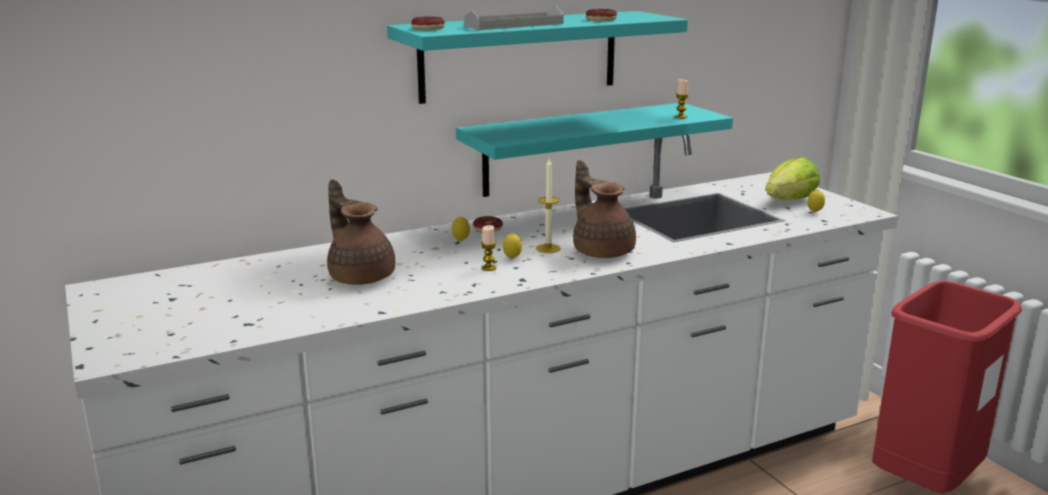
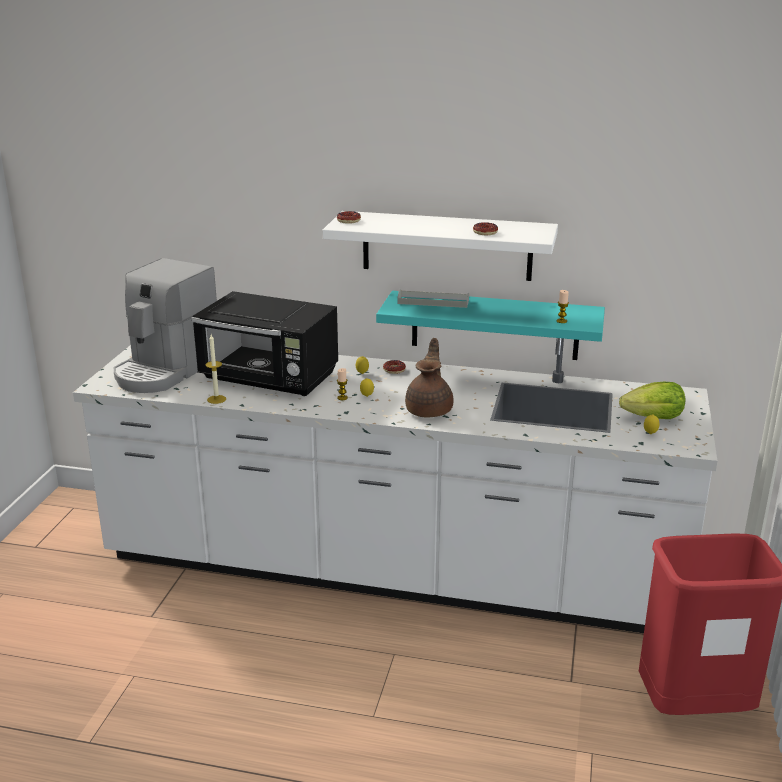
camera: 40 degrees right, 5 degrees up
brown teapot [327,180,395,285] -> black microwave [191,291,338,396]
turquoise shelf [387,11,688,104] -> white shelf [323,211,558,281]
grey tray [464,5,564,30] -> grey tray moved to [398,289,469,308]
candle [536,159,561,253] -> candle moved to [206,334,226,404]
none -> coffee machine [114,258,217,393]

